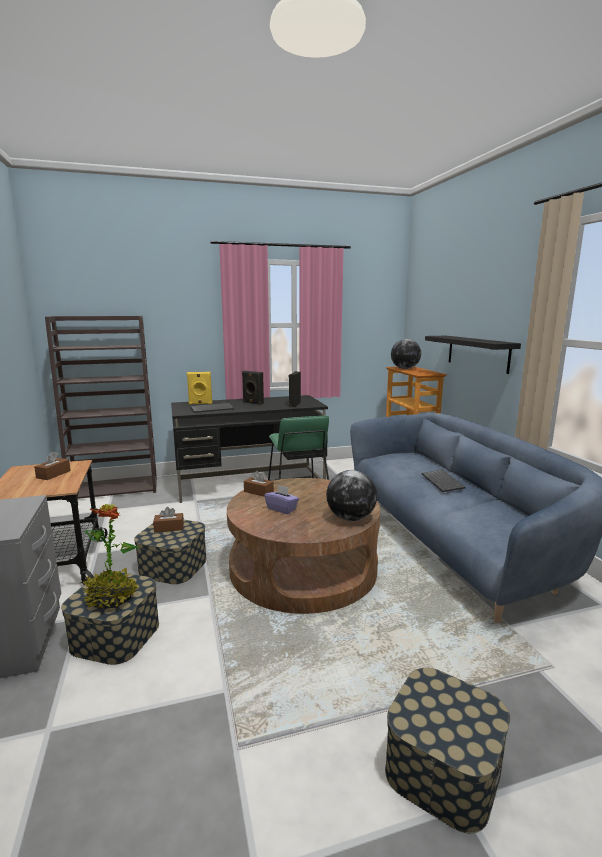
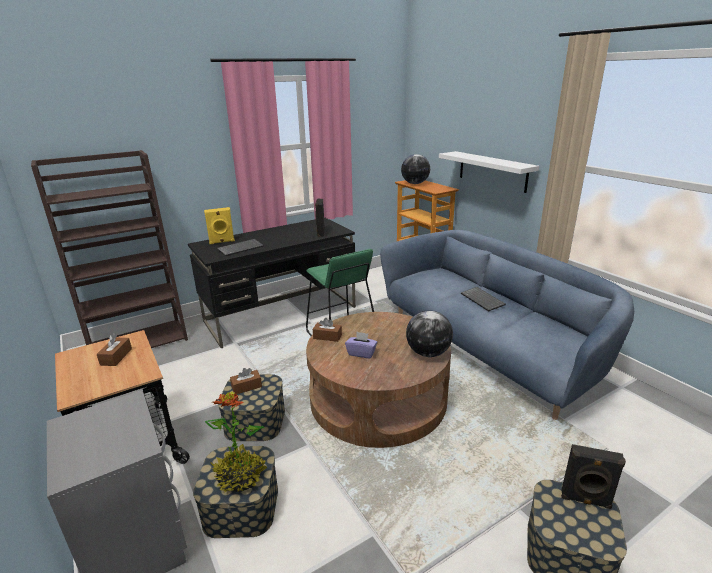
camera: 15 degrees left, 10 degrees up
black speaker [242,371,264,405] -> black speaker moved to [561,444,626,509]
black shelf [425,336,521,374] -> white shelf [439,151,539,193]

